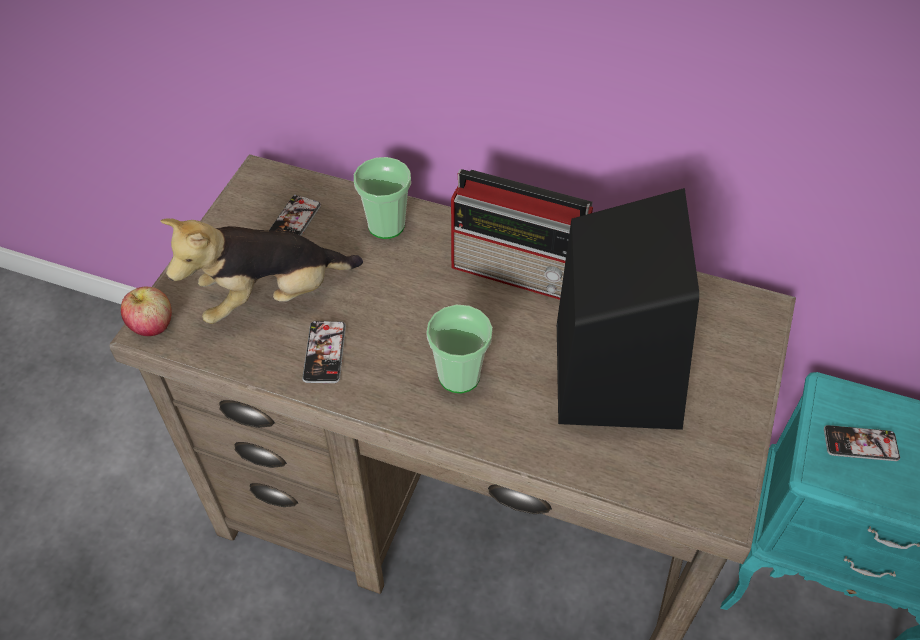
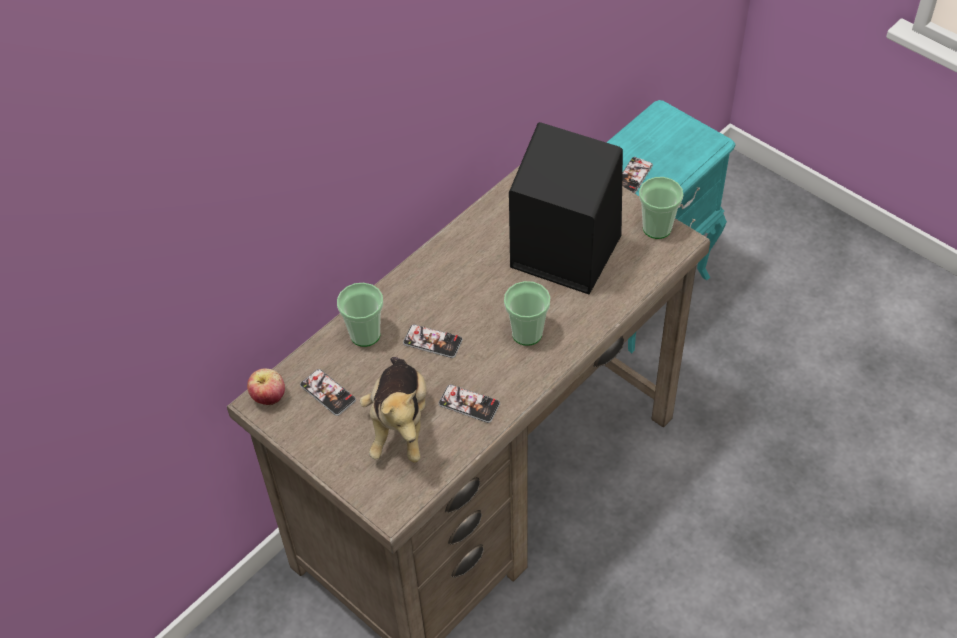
camera: 65 degrees left, 0 degrees up
apple [121,287,172,336] -> apple moved to [247,368,285,405]
radio [451,169,593,300] -> none
none -> phone [403,324,463,358]
none -> cup [639,177,683,239]

